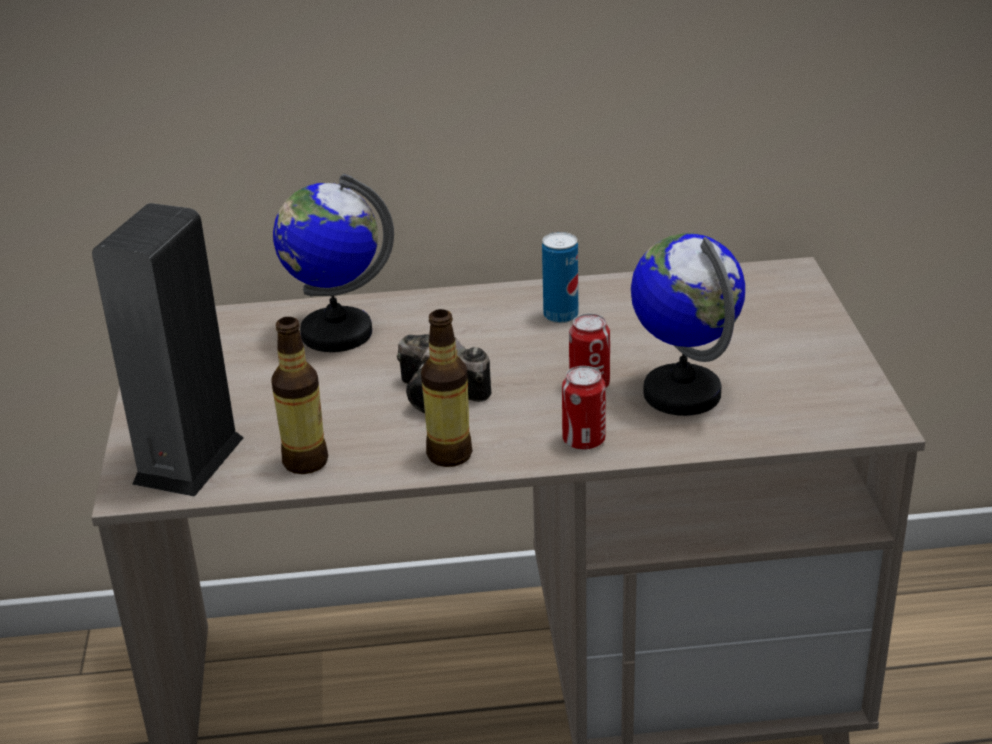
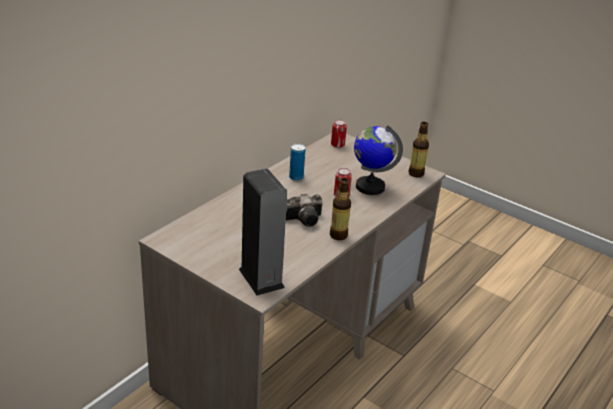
camera: 50 degrees left, 0 degrees up
bottle [271,317,328,474] -> bottle moved to [408,122,429,177]
globe [273,174,394,352] -> none
can [562,366,606,450] -> can moved to [331,120,347,148]

